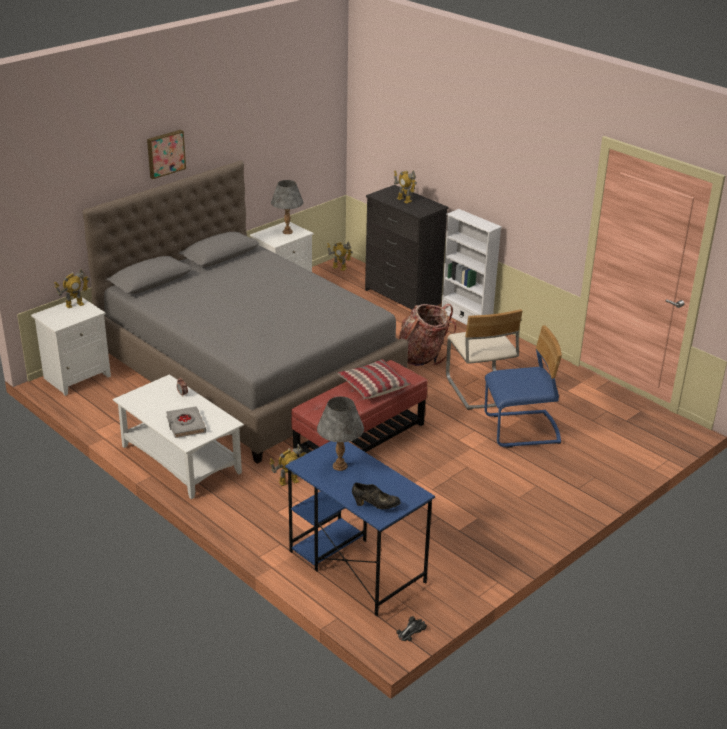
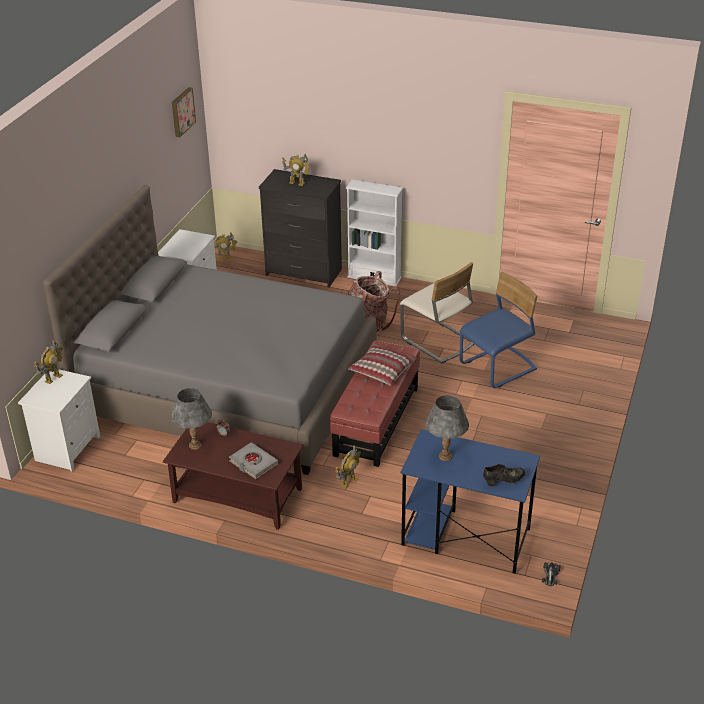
camera: 25 degrees left, 5 degrees up
white coffee table [113,375,244,499] -> brown coffee table [163,422,303,530]
picture [147,130,186,179] -> picture moved to [172,87,196,137]
grey table lamp [271,180,304,234] -> grey table lamp moved to [171,388,212,450]

